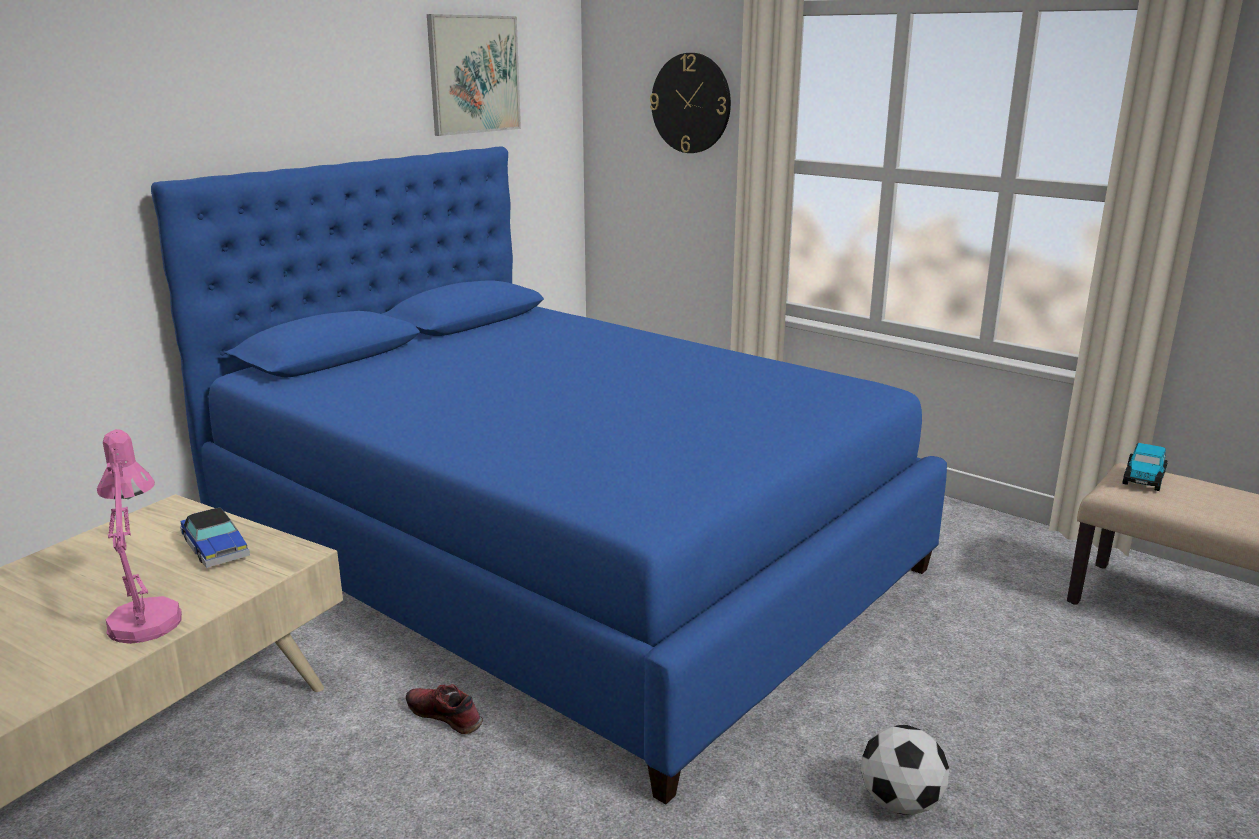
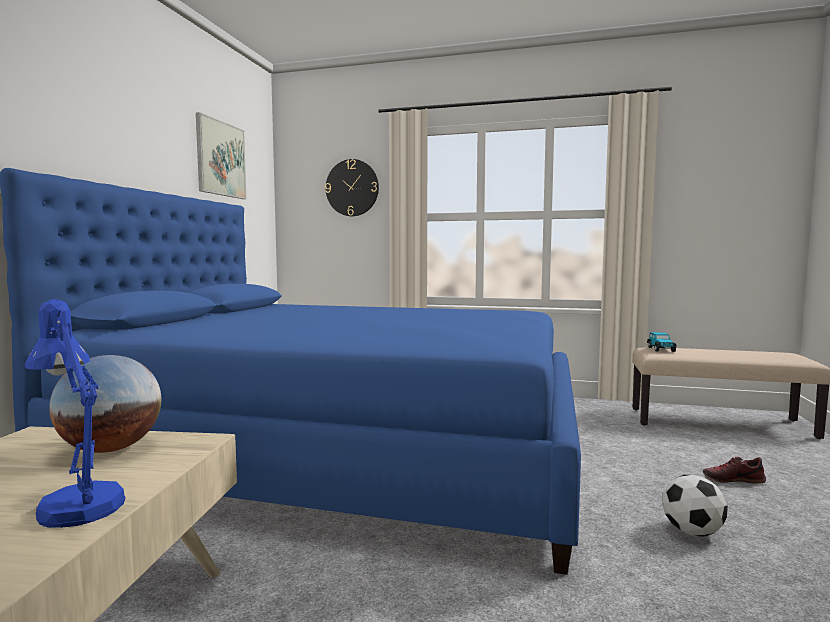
camera: 25 degrees left, 15 degrees down
pink table lamp [97,429,182,644] -> blue table lamp [25,299,126,528]
toy car [180,508,250,568] -> globe [49,355,161,453]
shoe [406,684,483,734] -> shoe moved to [703,457,766,484]

